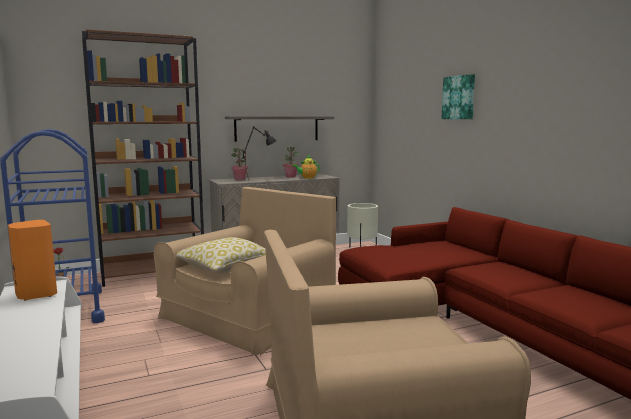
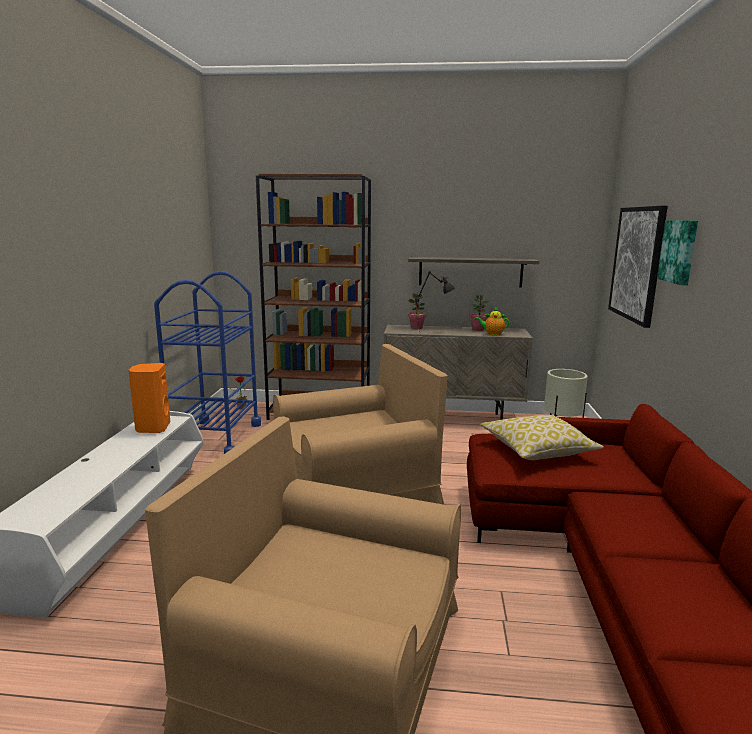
camera: 30 degrees right, 5 degrees up
pillow [176,237,266,274] -> pillow moved to [480,415,604,460]
none -> picture [608,206,668,328]

